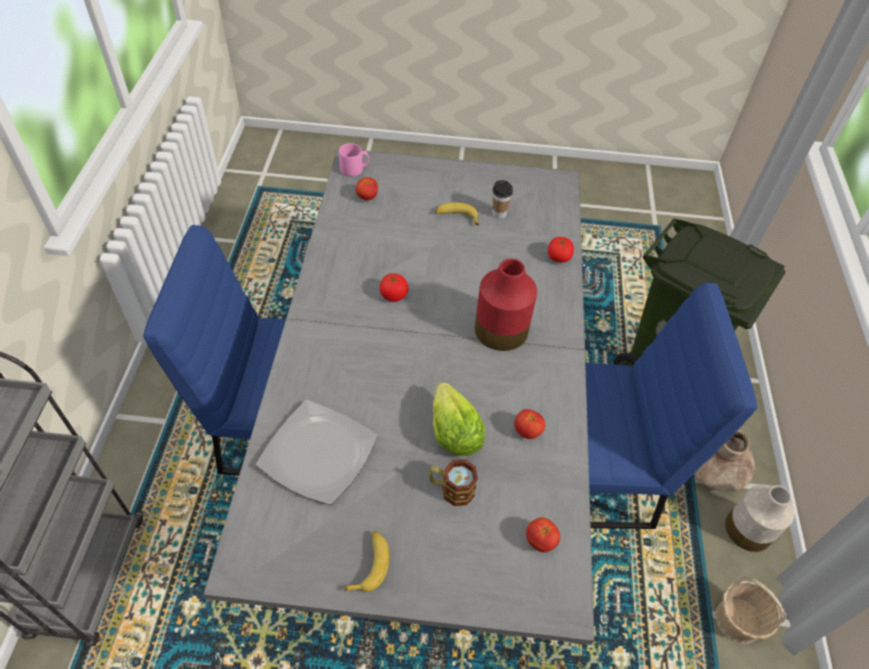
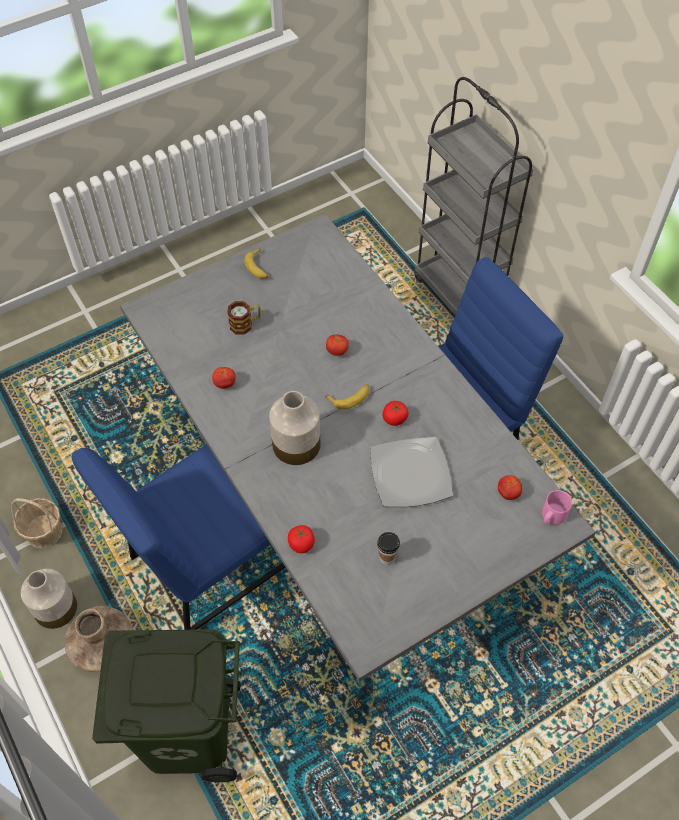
camera: 145 degrees right, 5 degrees up
plate [256,400,378,505] -> plate moved to [370,437,453,507]
lettuce [433,382,485,456] -> none
banana [435,202,479,225] -> banana moved to [325,384,369,409]
red vase [475,259,537,351] -> beige vase [269,391,320,465]
tomato [526,517,560,552] -> tomato moved to [326,335,349,356]

